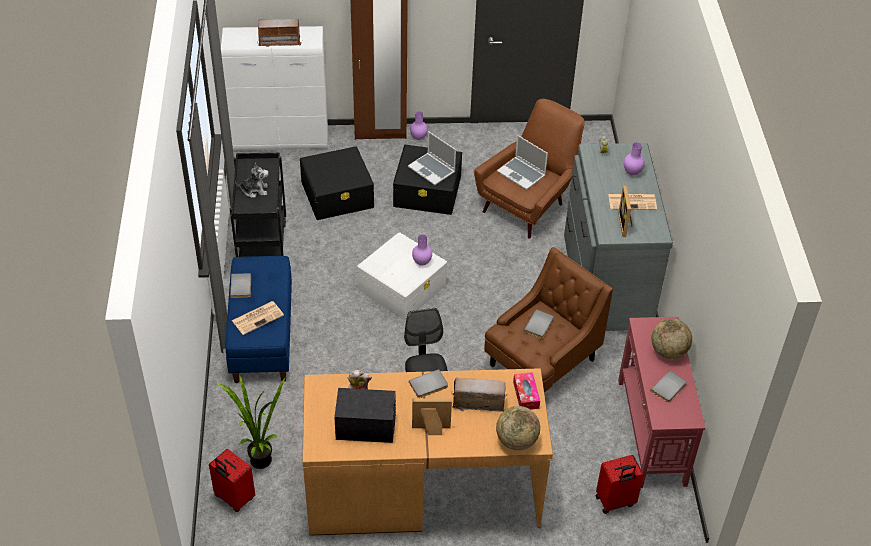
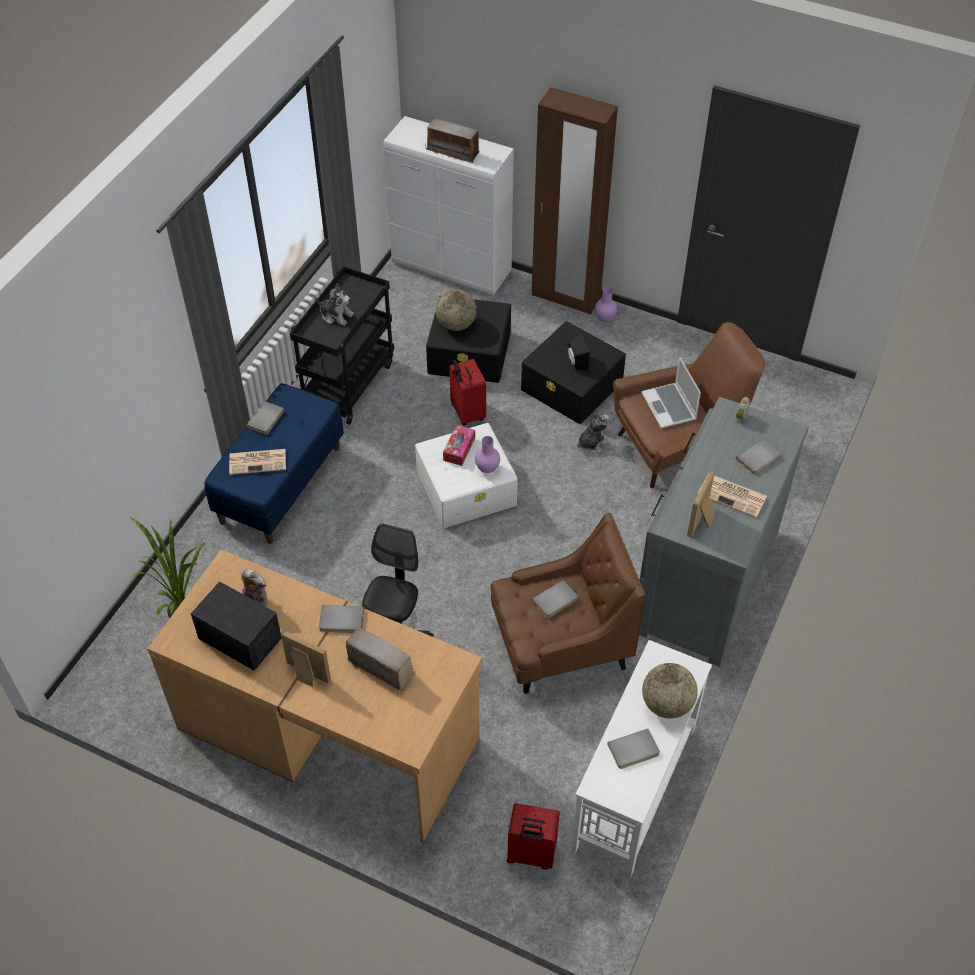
camera: 30 degrees right, 5 degrees up
red suitcase [209,449,255,512] -> red suitcase moved to [449,359,486,426]
laptop [408,131,456,185] -> black speaker [568,333,590,371]
globe [496,406,540,450] -> globe moved to [435,289,477,331]
tissue box [513,372,540,410] -> tissue box moved to [443,425,475,466]
red console table [618,317,706,488] -> white console table [571,640,712,878]
purple vase [624,142,645,176] -> grey book [735,438,782,475]
none -> plush toy [577,412,609,453]

